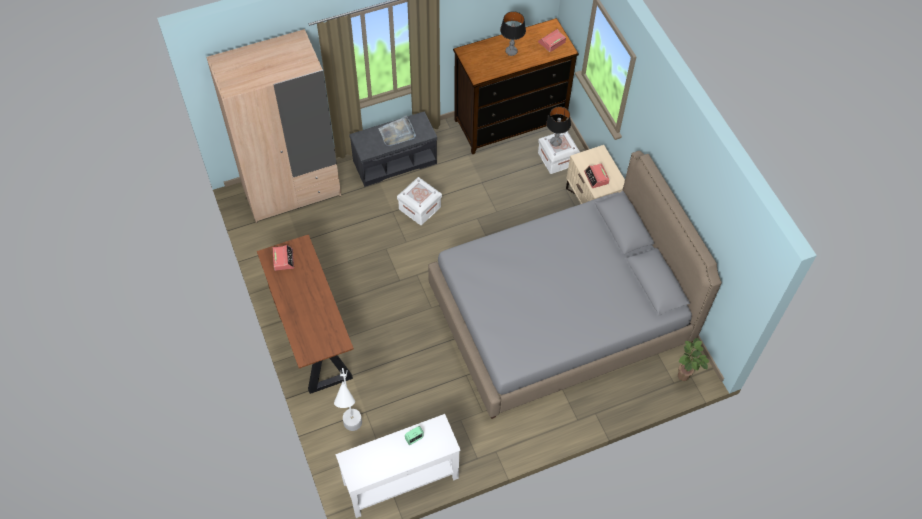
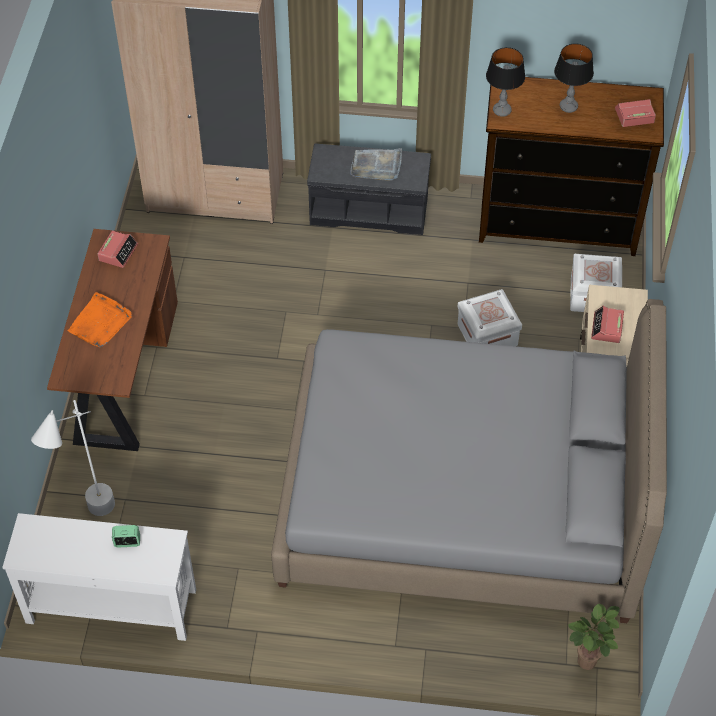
camera: 30 degrees right, 5 degrees down
white storage box [397,177,442,225] -> white storage box moved to [457,289,522,346]
table lamp [546,107,571,146] -> table lamp moved to [486,47,525,117]
none -> orange tray [68,292,132,348]

